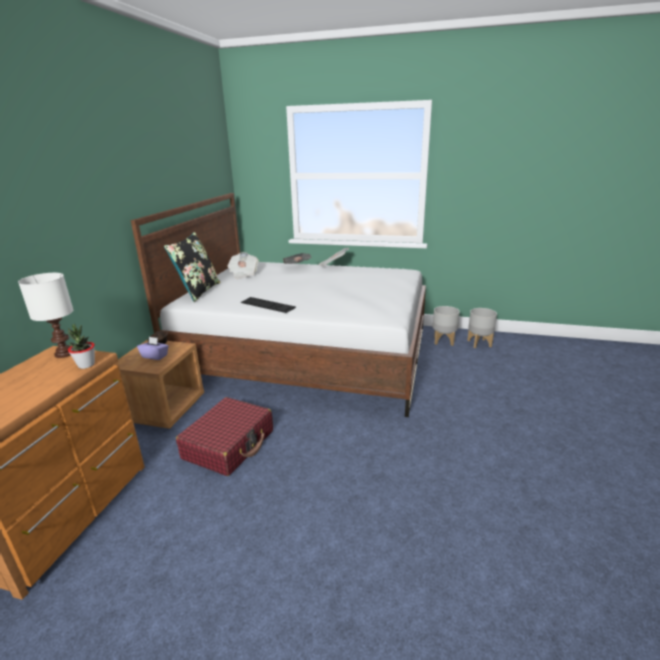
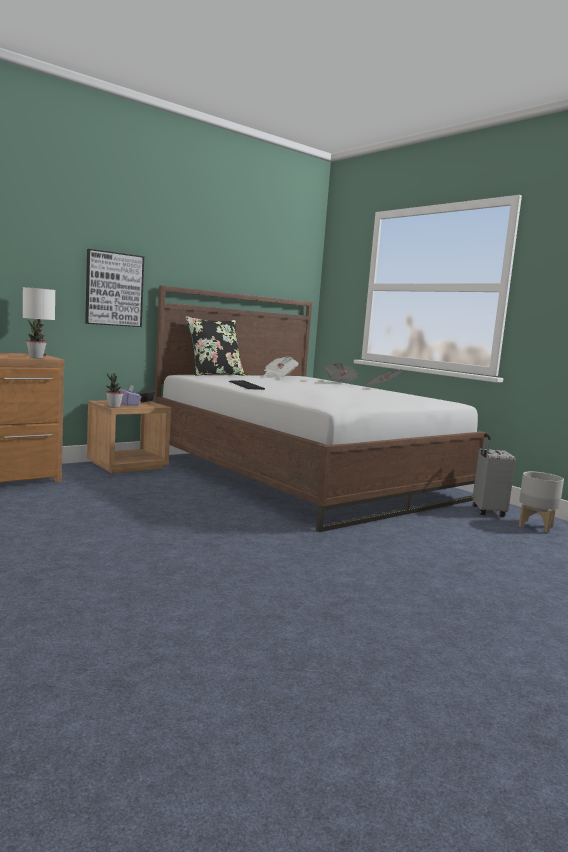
camera: 35 degrees right, 15 degrees down
red suitcase [176,397,273,476] -> none
grey planter [433,306,460,346] -> grey suitcase [473,434,516,517]
none -> picture [85,249,144,327]
none -> potted plant [106,373,124,408]

